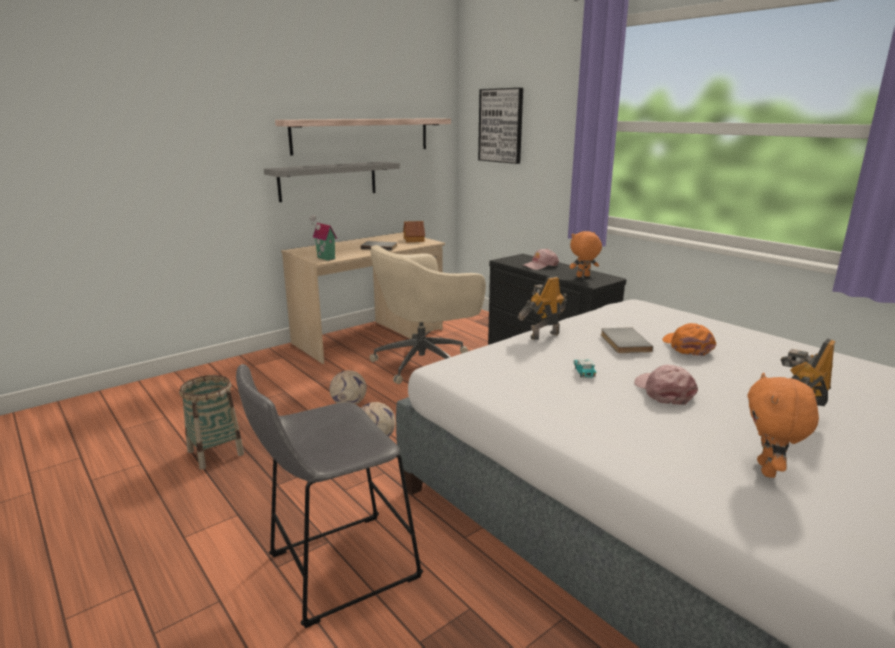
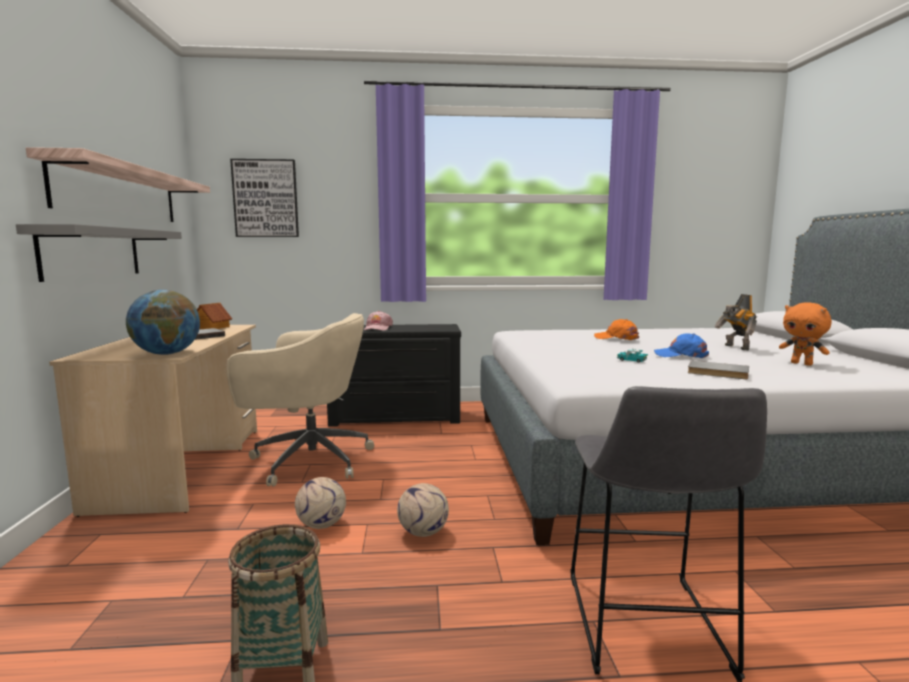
camera: 55 degrees left, 10 degrees down
toy house [309,215,337,261] -> globe [126,290,200,355]
beige office chair [369,245,486,384] -> beige office chair turned 90 degrees counterclockwise [227,313,374,487]
toy robot [518,276,567,340] -> none
orange plush toy [569,231,602,277] -> none
grey book [601,327,653,353] -> grey book moved to [688,360,749,379]
pink cap [634,365,698,405] -> blue cap [654,333,709,358]

